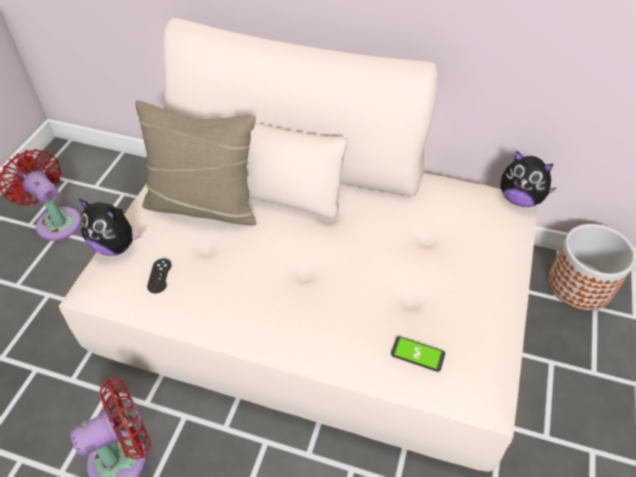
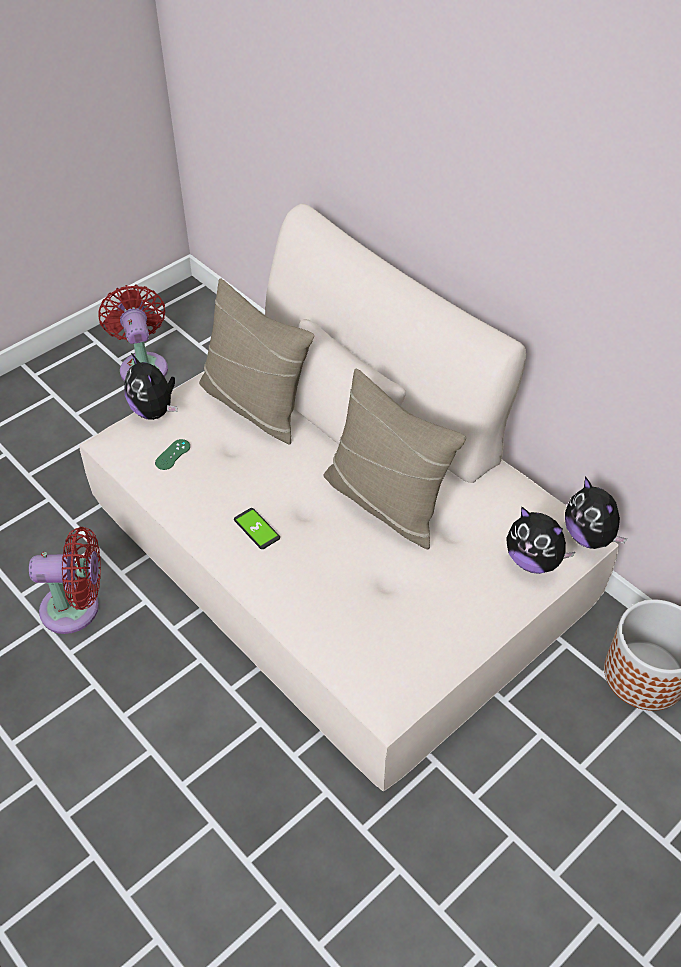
camera: 30 degrees right, 0 degrees up
black game controller [147,258,172,293] -> green game controller [155,439,190,470]
phone [391,336,445,372] -> phone moved to [234,508,280,549]
none -> beige pillow [323,369,466,549]
none -> plush toy [506,506,575,574]

